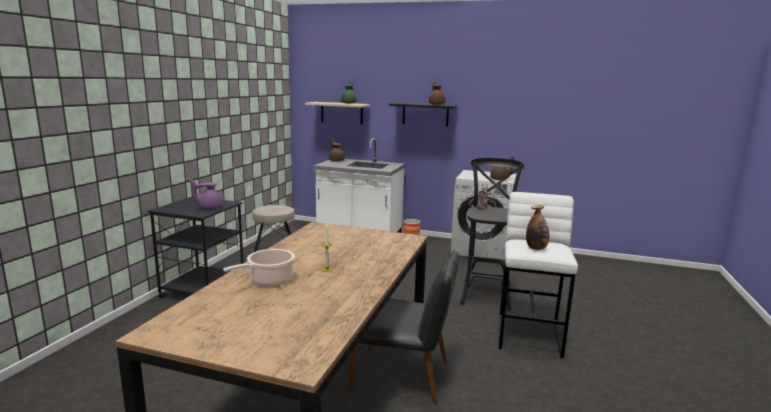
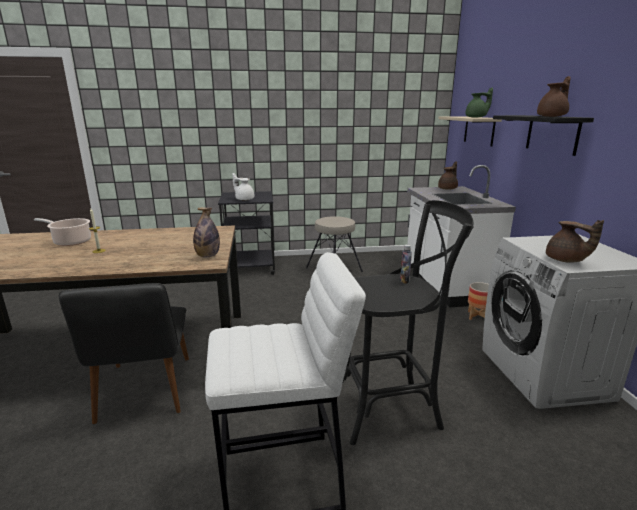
camera: 65 degrees right, 5 degrees up
purple teapot [190,180,222,209] -> white teapot [233,173,254,200]
bottle [526,205,549,250] -> bottle moved to [193,208,220,257]

